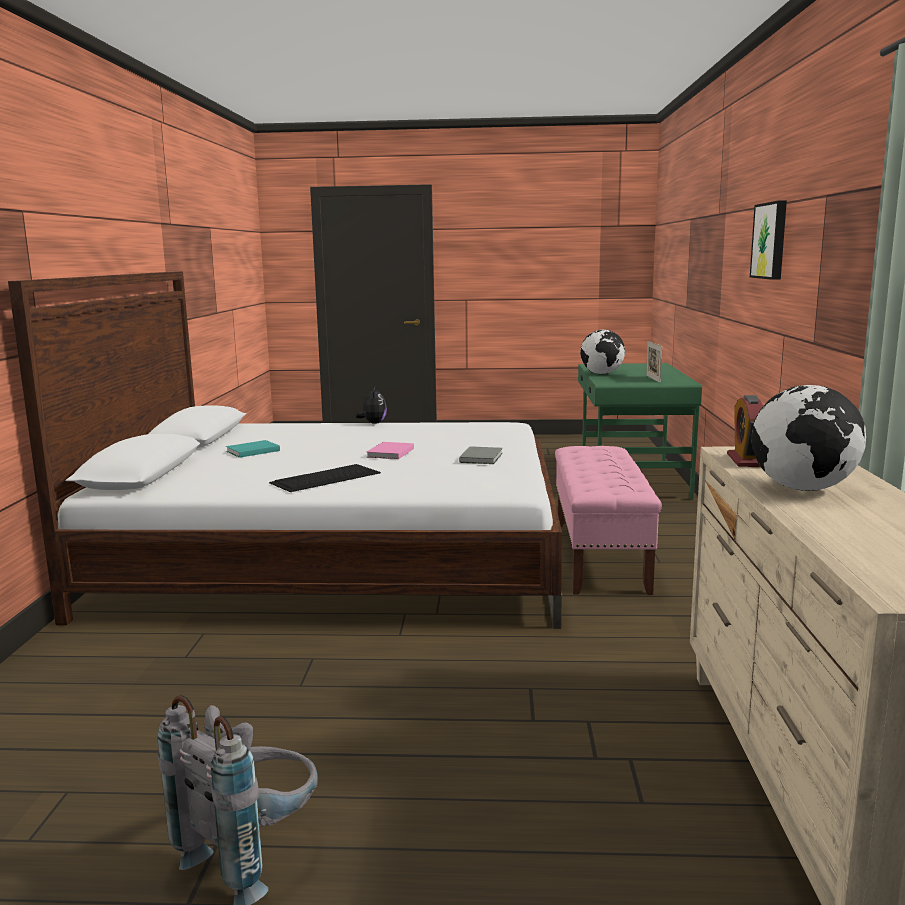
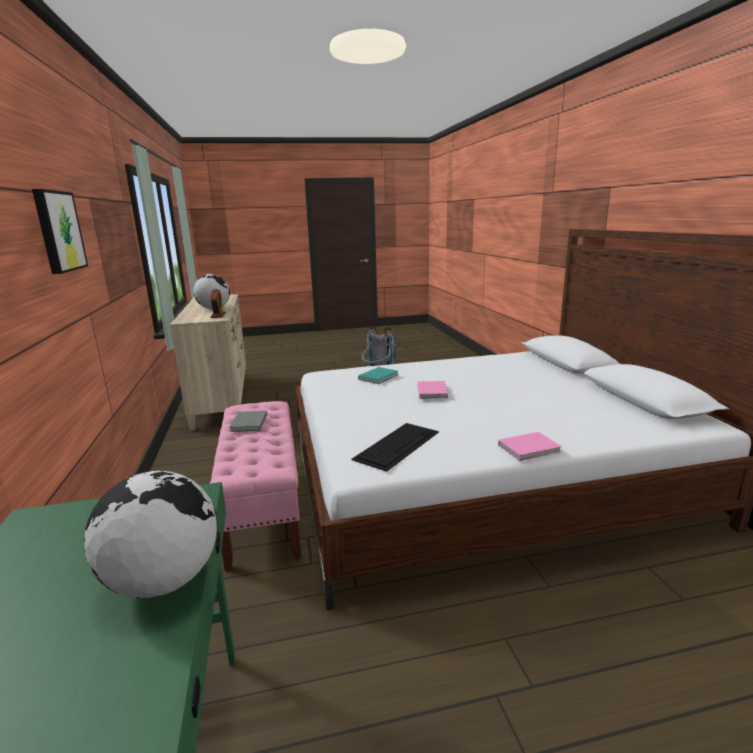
camera: 165 degrees right, 5 degrees up
turquoise book [226,440,280,458] -> turquoise book moved to [358,367,399,384]
keyboard [269,464,381,492] -> keyboard moved to [351,423,439,472]
plush toy [355,387,387,424] -> pink book [498,432,562,461]
grey book [459,446,503,464] -> grey book moved to [229,411,267,432]
picture frame [646,341,662,383] -> none

